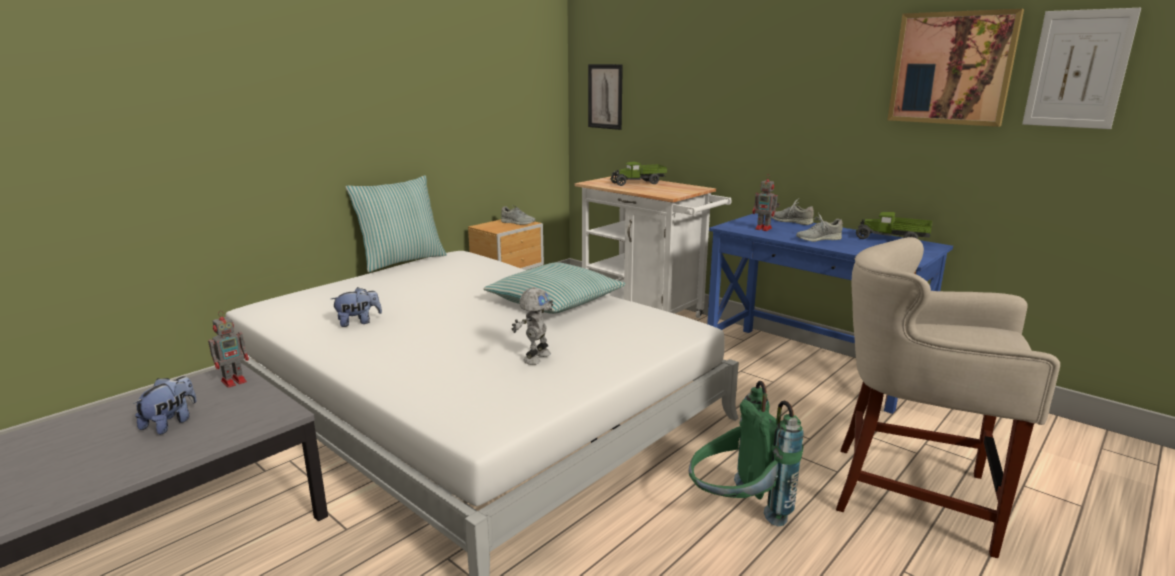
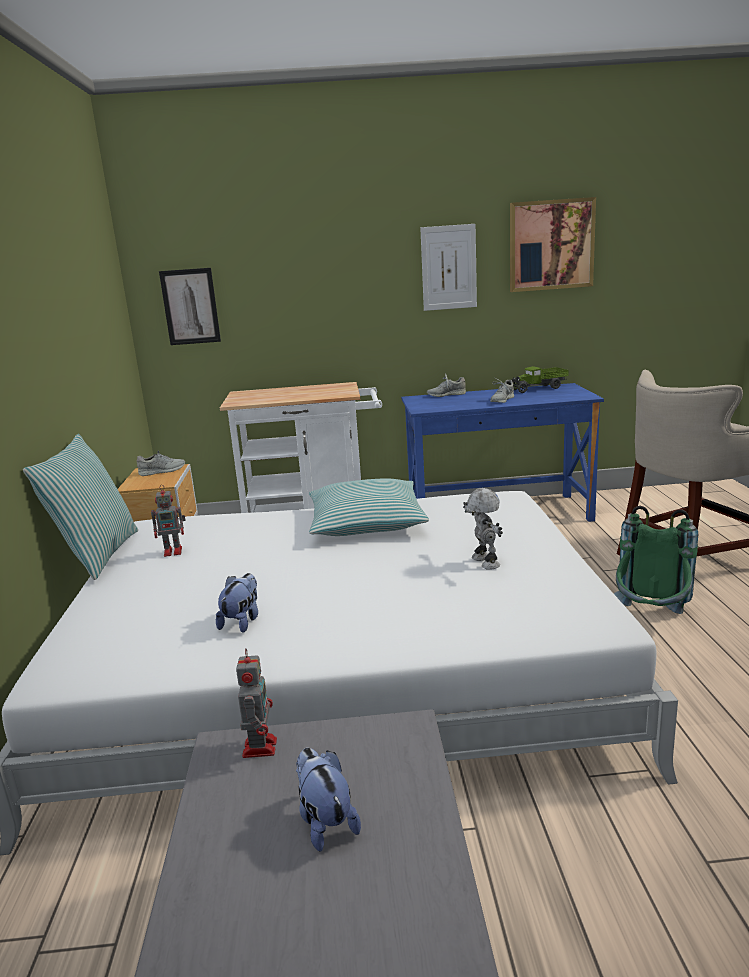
camera: 45 degrees left, 0 degrees up
toy truck [611,161,667,186] -> none
toy robot [752,176,780,231] -> toy robot moved to [151,485,186,557]
picture [1022,8,1141,129] -> picture moved to [420,224,477,311]

